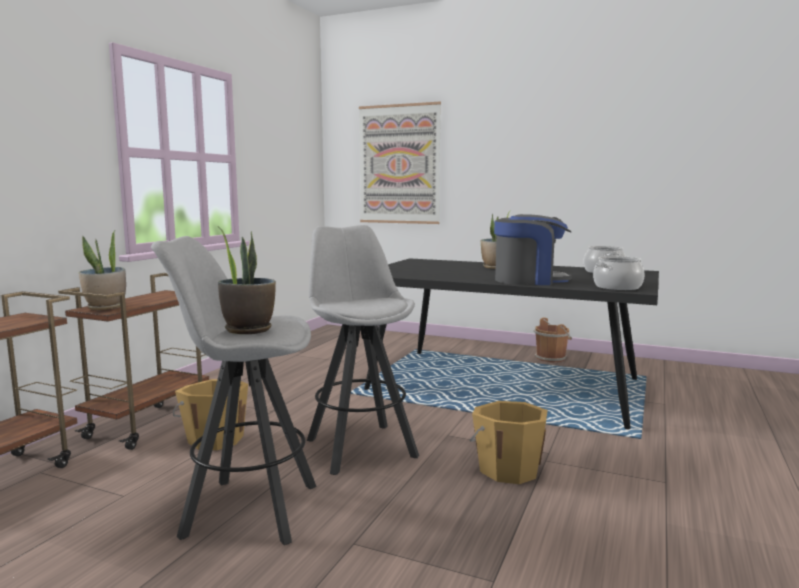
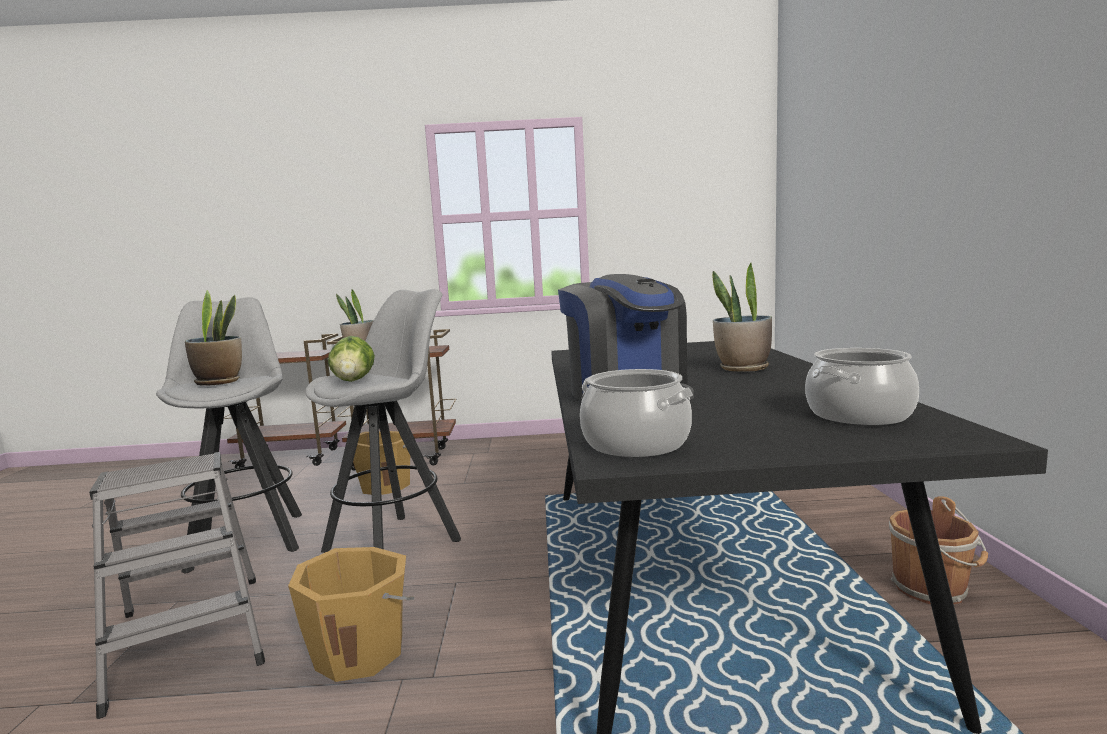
camera: 65 degrees right, 0 degrees up
picture [359,102,441,224] -> none
none -> grey step ladder [89,452,265,719]
none -> lettuce [328,336,375,382]

